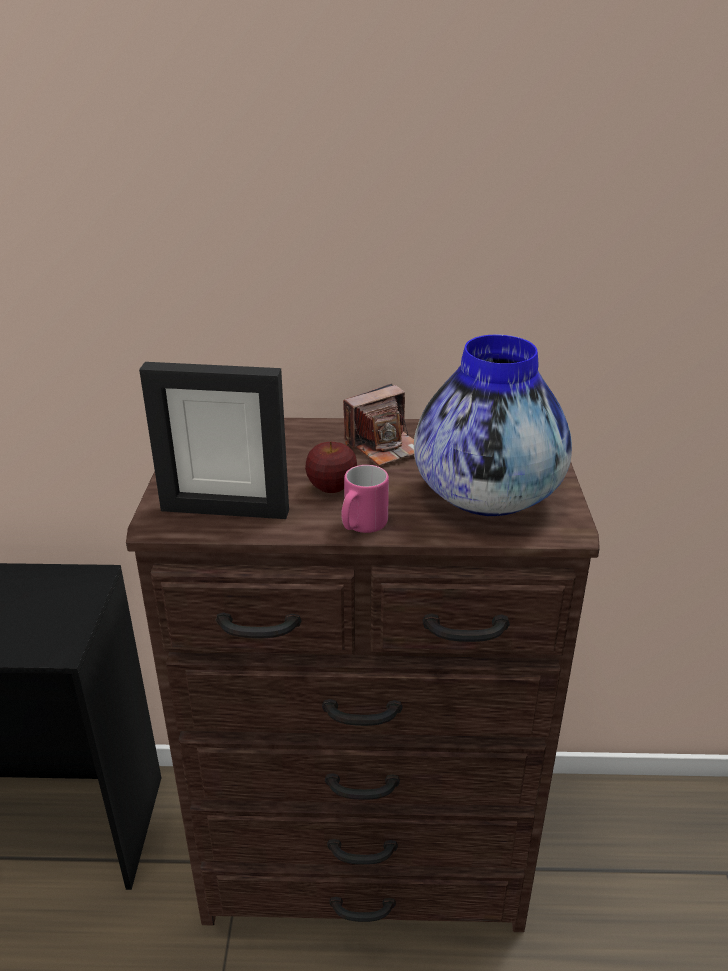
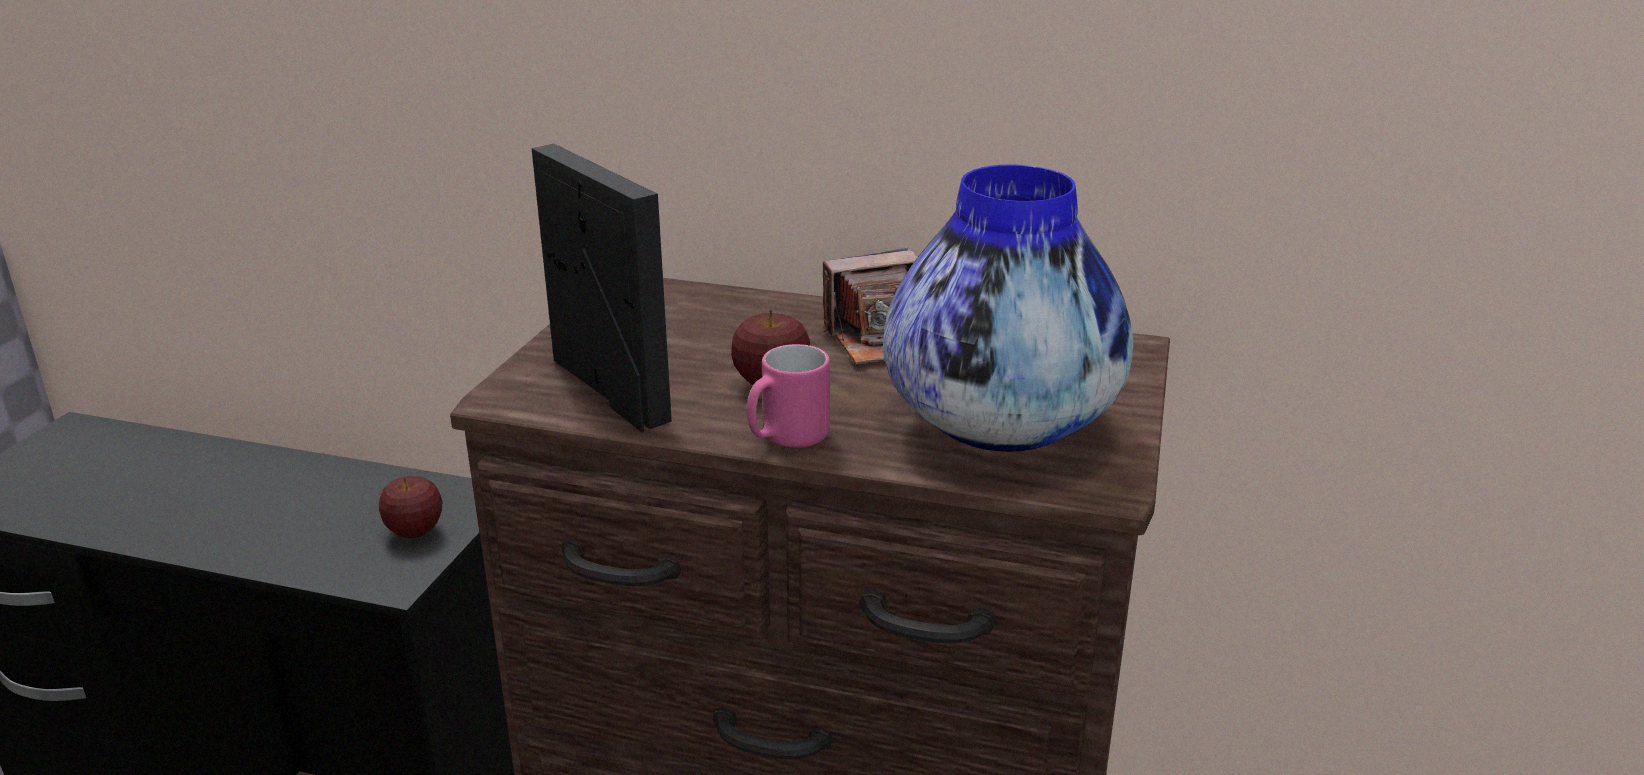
camera: 15 degrees right, 5 degrees down
picture frame [139,362,289,519] -> picture frame turned 150 degrees counterclockwise [532,144,672,432]
none -> apple [379,476,442,538]

